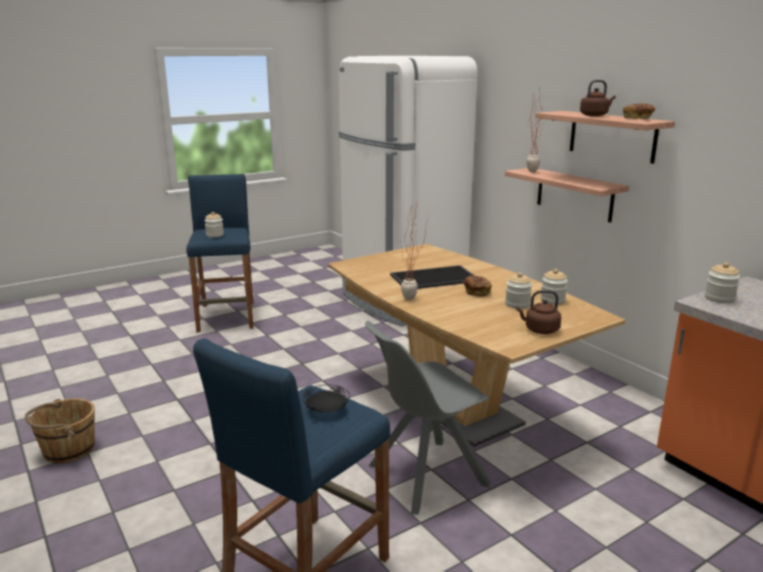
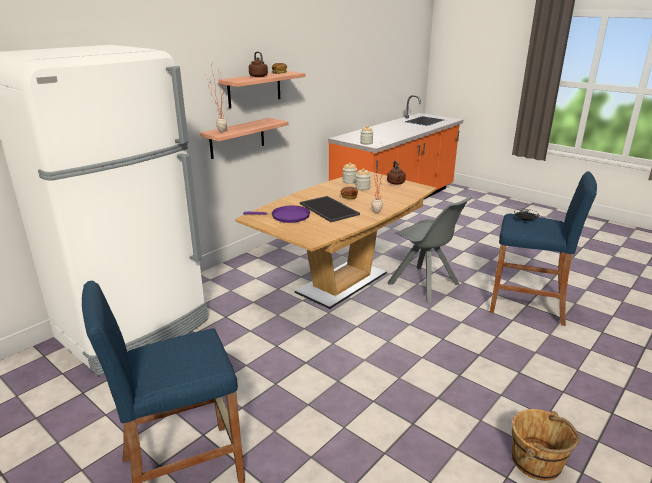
camera: 105 degrees left, 5 degrees up
jar [204,212,224,237] -> none
none -> purple frying pan [243,206,310,223]

